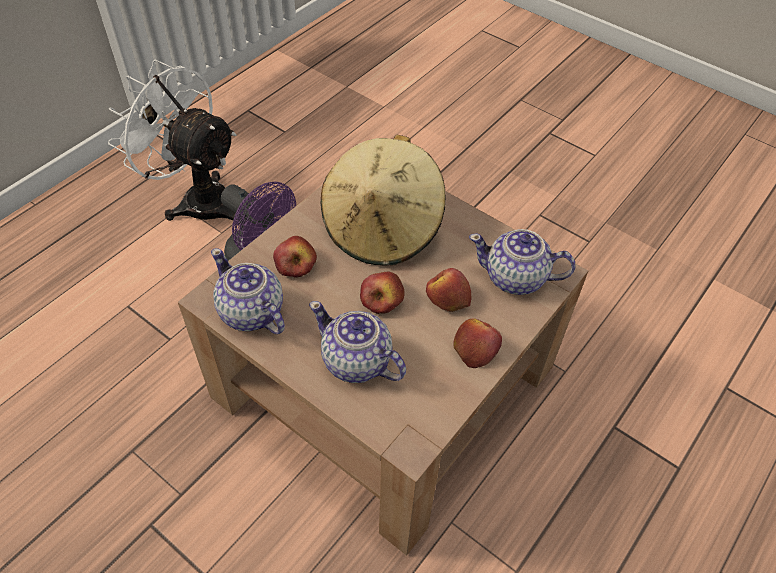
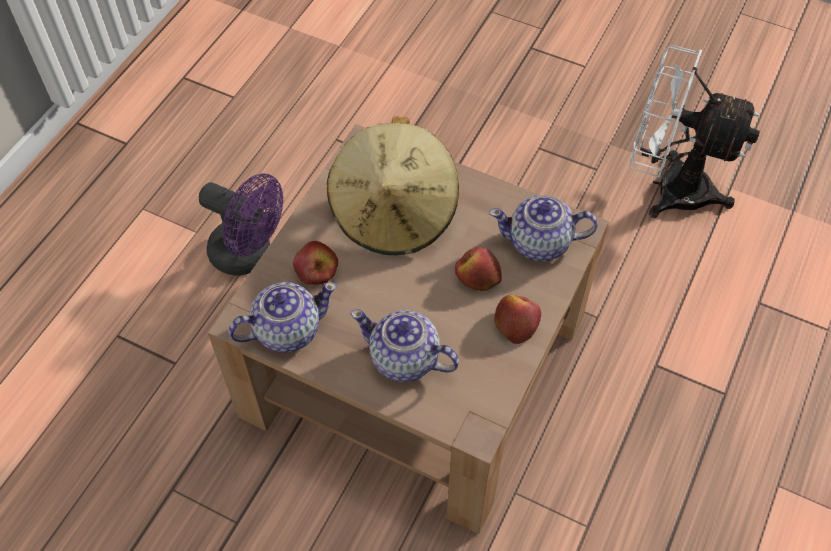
camera: 10 degrees left, 5 degrees up
white fan [108,59,240,224] -> white fan moved to [629,45,760,218]
teapot [211,248,285,334] -> teapot turned 120 degrees clockwise [228,282,337,353]
apple [360,271,405,314] -> none

